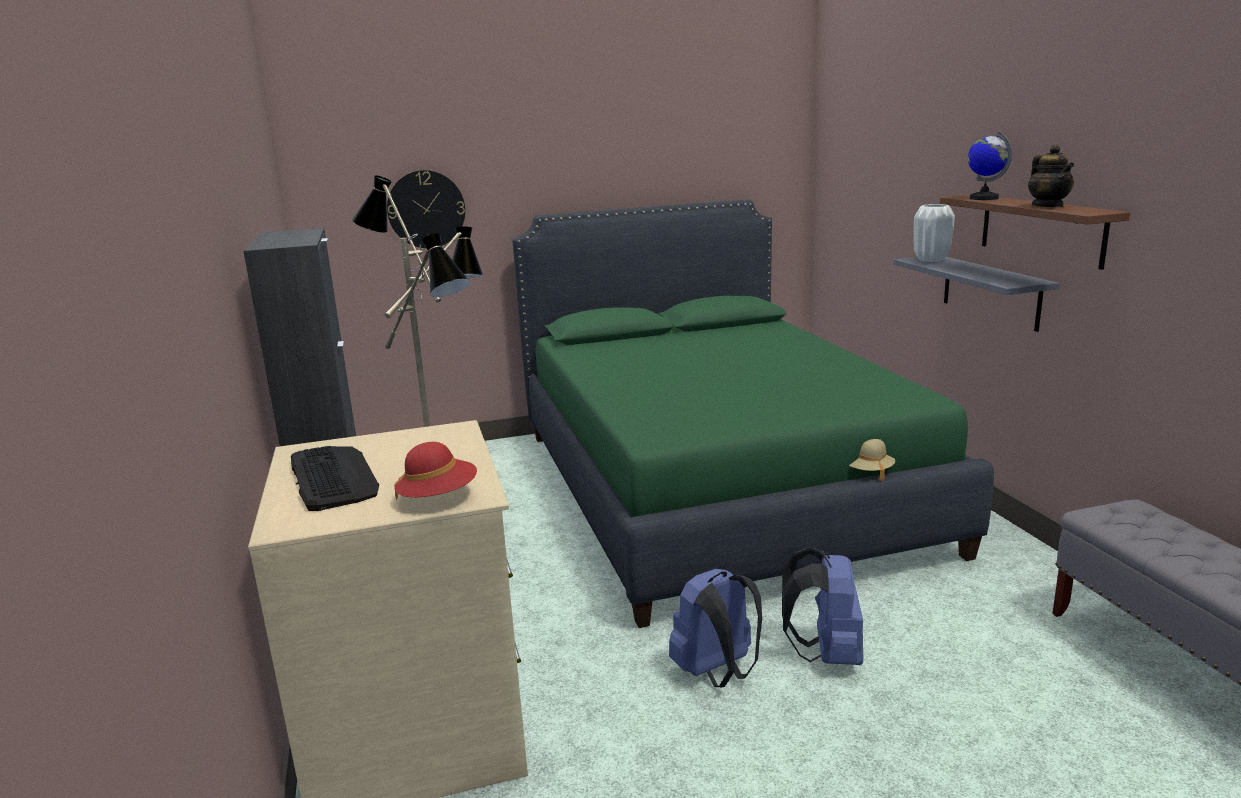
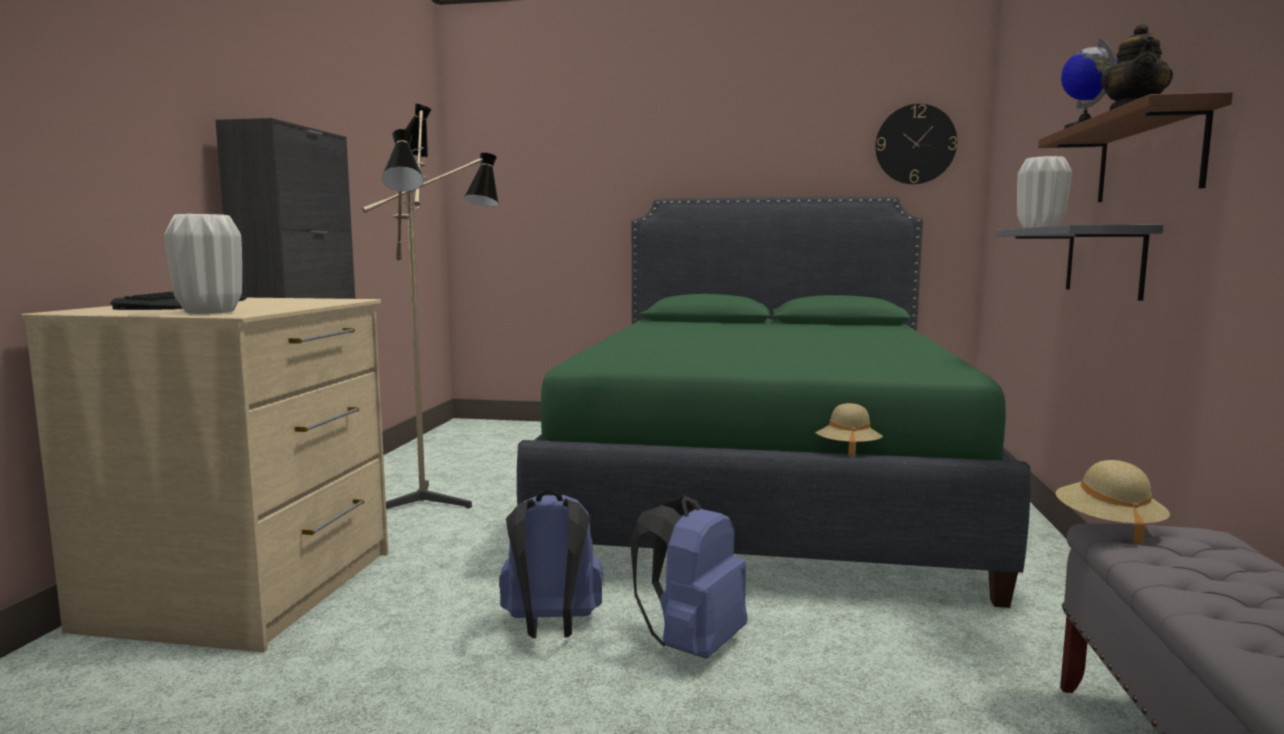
camera: 25 degrees right, 10 degrees down
wall clock [387,170,465,248] -> wall clock moved to [875,104,957,184]
red hat [394,442,477,500] -> white vase [164,214,242,314]
none -> beige hat [1056,460,1170,545]

